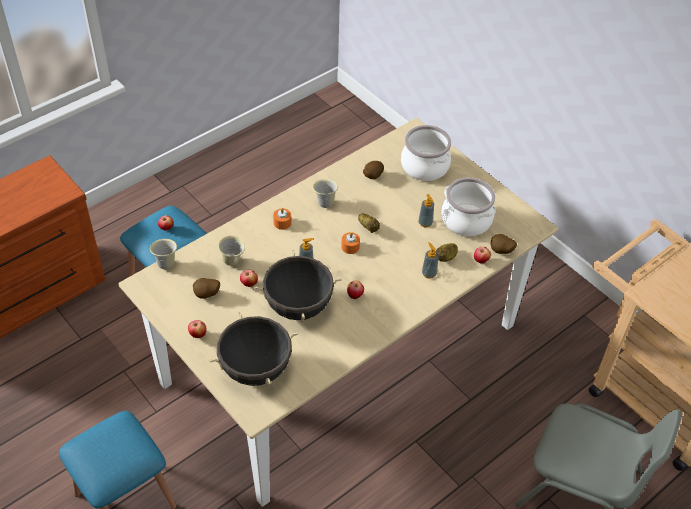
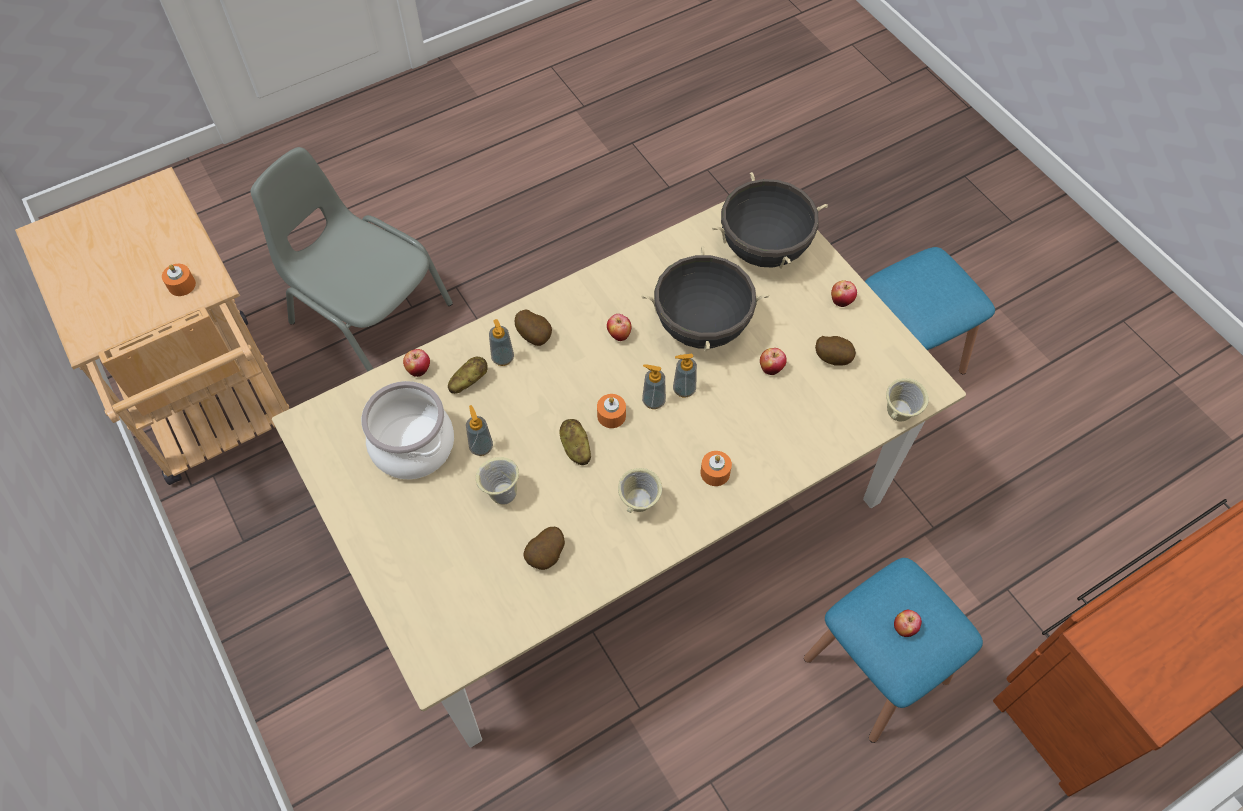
camera: 170 degrees left, 10 degrees up
beige mug [218,236,245,266] -> beige mug moved to [476,457,519,505]
cooking pot [401,125,451,181] -> none
potato [491,234,517,254] -> potato moved to [515,310,552,346]
none -> orange candle [162,264,196,296]
none -> soap dispenser [642,365,666,409]

